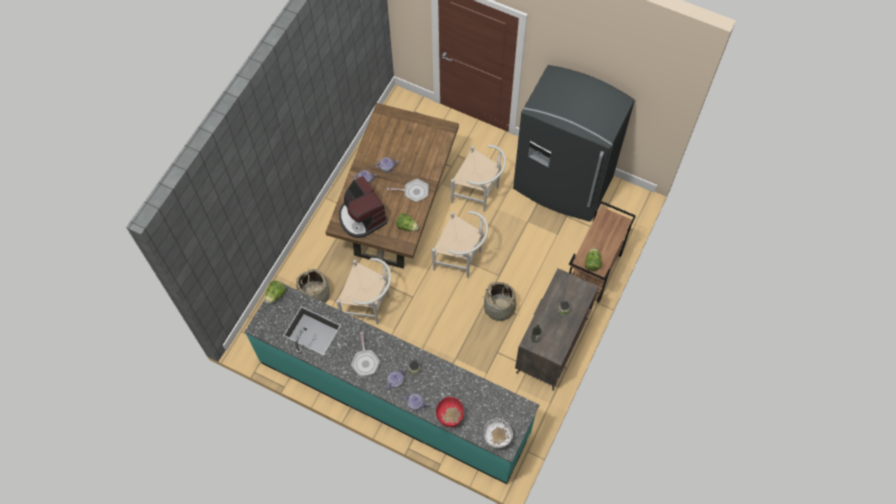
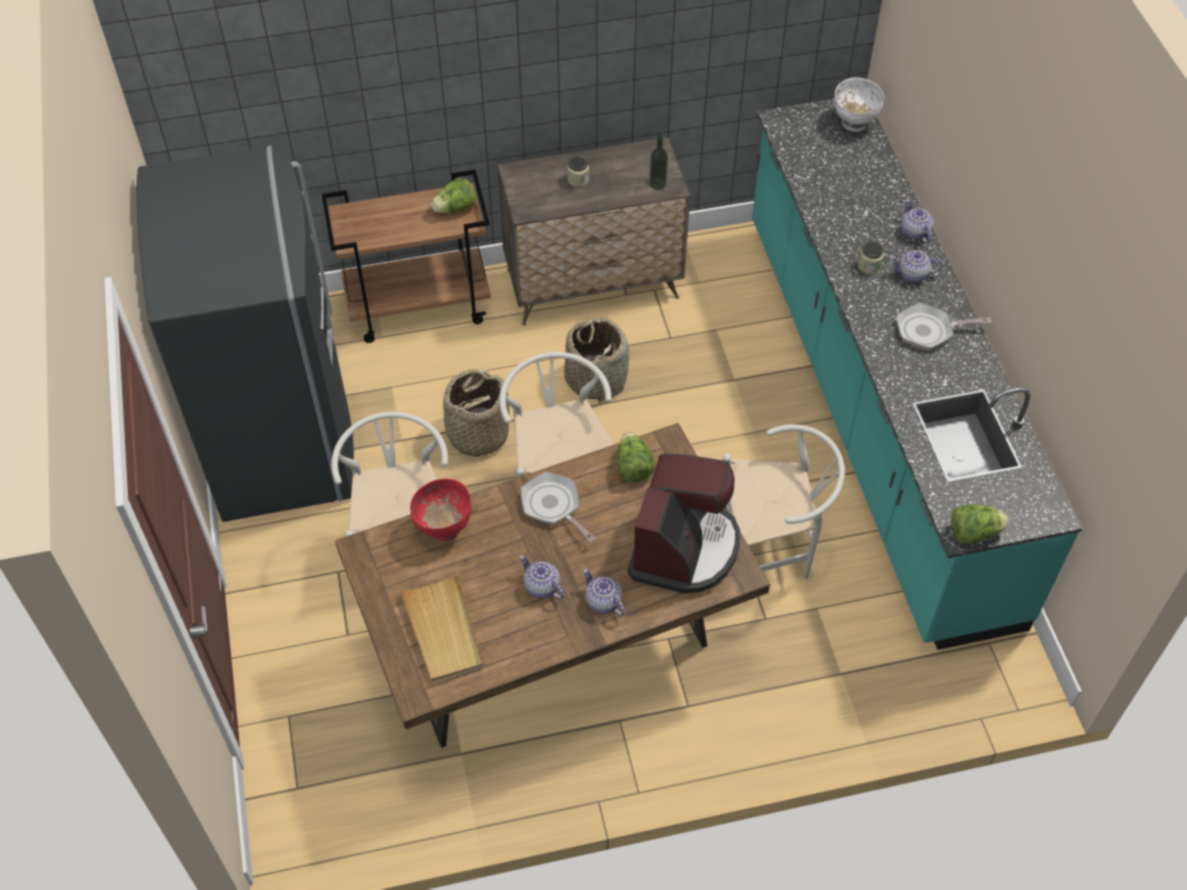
camera: 130 degrees left, 10 degrees down
basket [296,268,330,303] -> basket moved to [443,369,509,456]
white chair [336,258,392,325] -> white chair turned 105 degrees clockwise [723,424,845,579]
frying pan [351,332,380,376] -> frying pan turned 135 degrees counterclockwise [897,303,991,351]
red bowl [436,397,464,427] -> red bowl moved to [410,479,472,541]
none -> beige tray [399,572,483,682]

